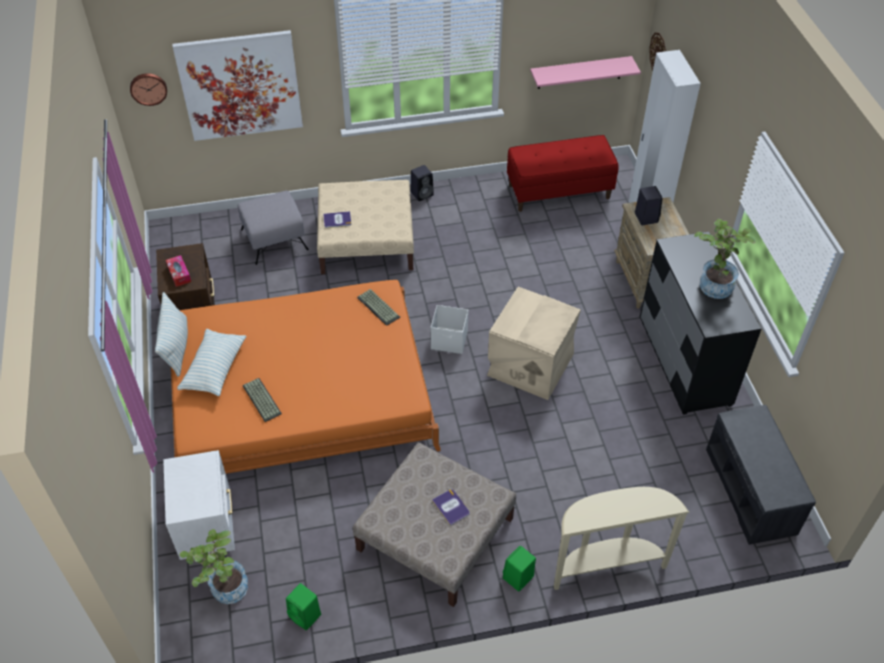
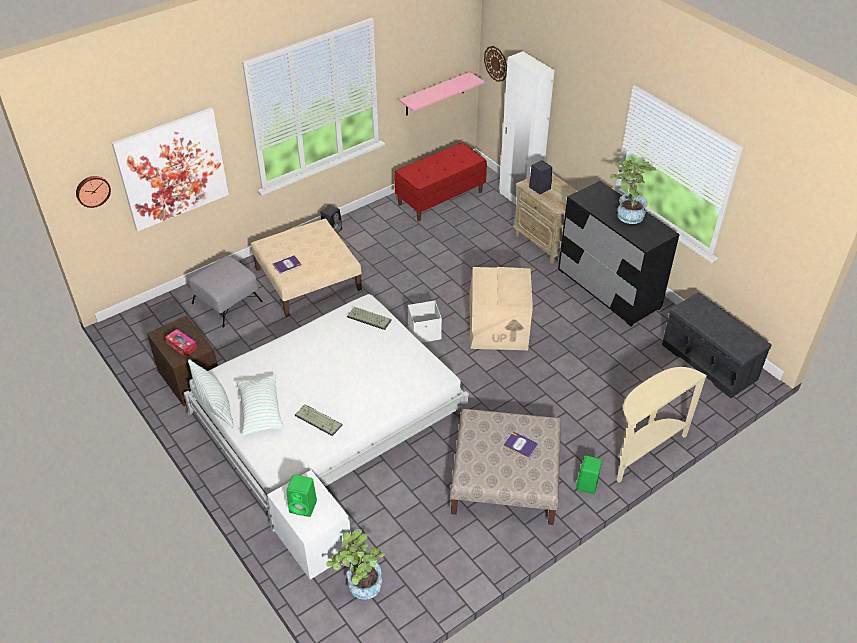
camera: 25 degrees left, 5 degrees down
orange bed [171,280,441,474] -> white bed [184,294,469,532]
green speaker [286,583,321,630] -> green speaker moved to [287,474,317,517]

